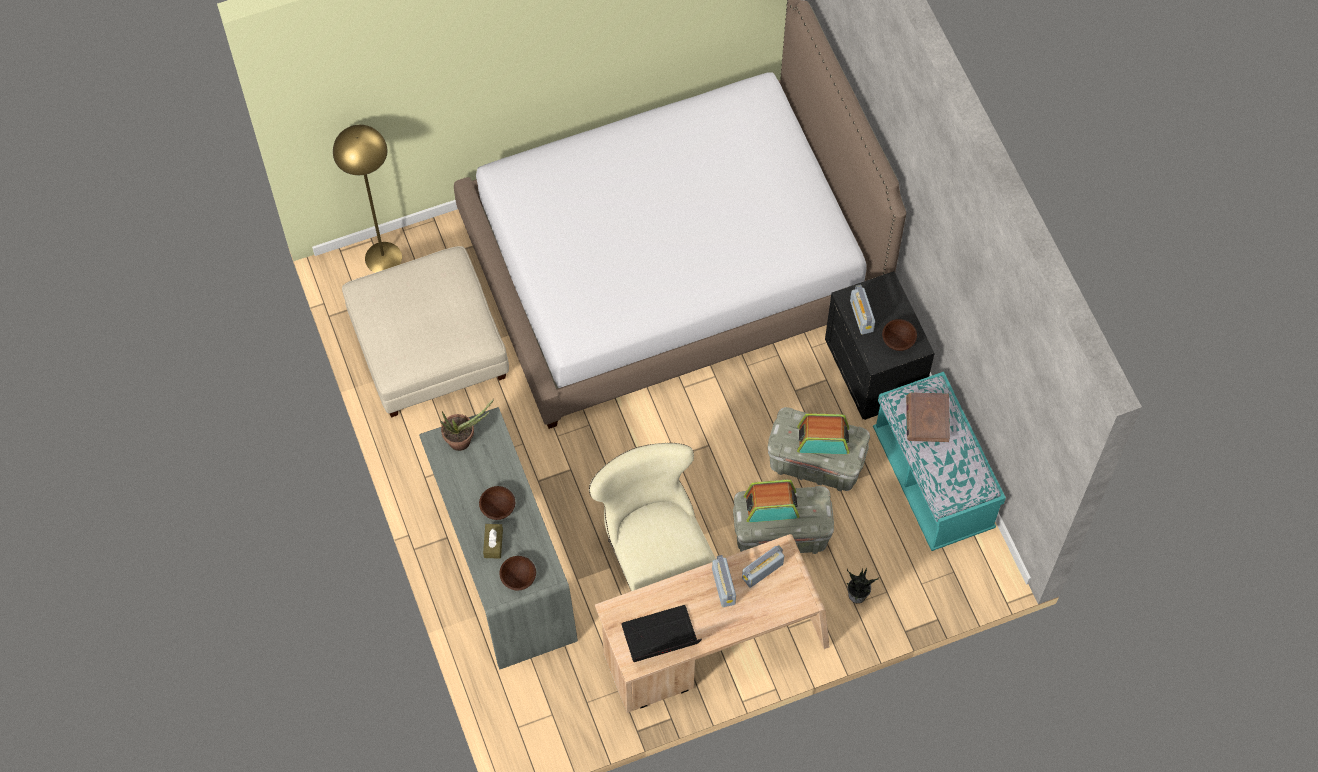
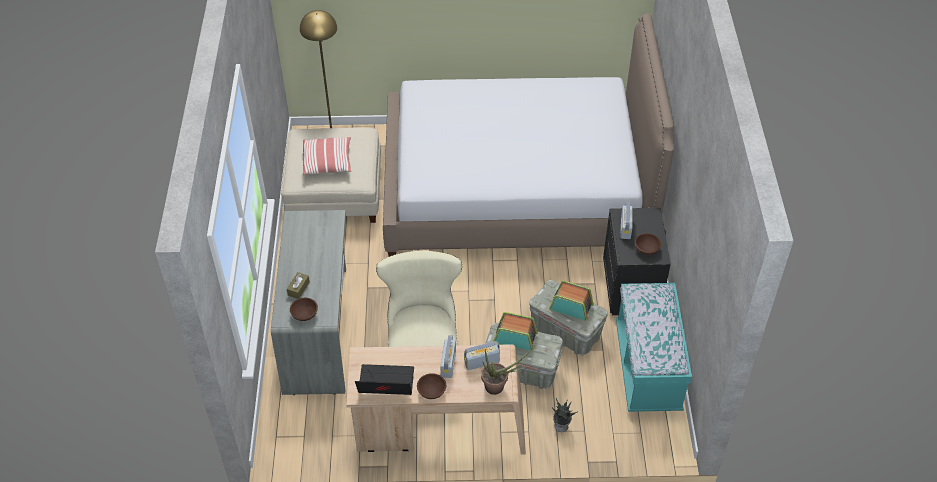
camera: 20 degrees right, 15 degrees down
potted plant [440,399,494,451] -> potted plant moved to [481,349,529,395]
brown bowl [479,486,515,520] -> brown bowl moved to [417,373,446,399]
brown book [906,392,950,442] -> none
none -> pillow [303,137,351,175]

